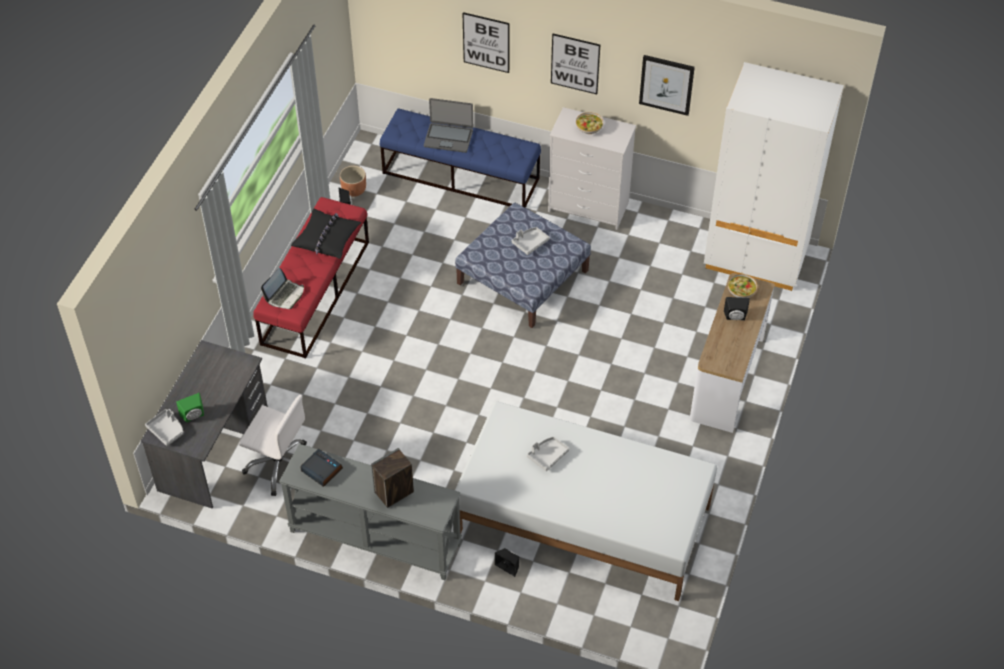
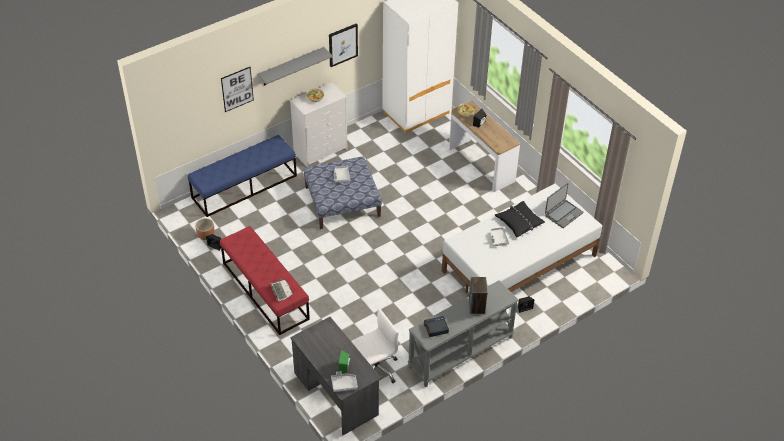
camera: 55 degrees left, 5 degrees down
black pillow [291,209,361,259] -> black pillow moved to [495,201,545,237]
laptop [424,98,473,153] -> laptop moved to [545,183,583,228]
picture [551,34,600,94] -> grey shelf [257,47,333,86]

